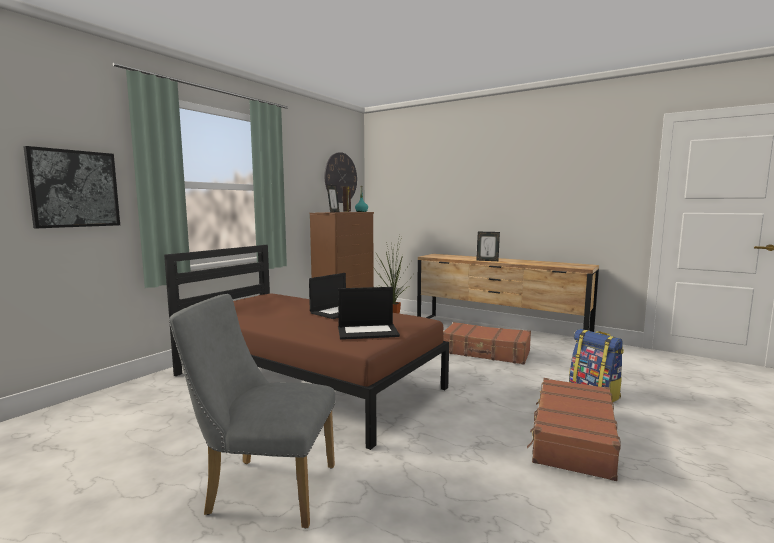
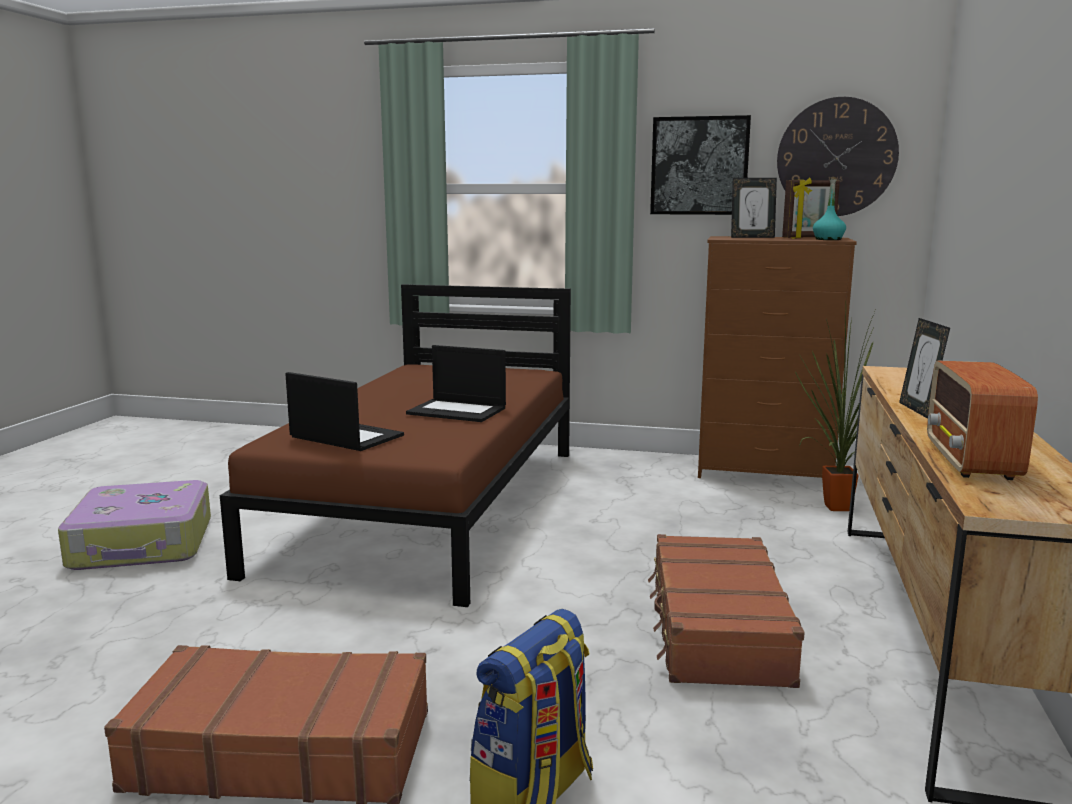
camera: 70 degrees right, 5 degrees up
picture [23,146,120,228] -> picture moved to [650,115,751,215]
grey chair [169,294,335,529] -> suitcase [58,480,211,570]
laptop [338,287,400,340] -> laptop turned 150 degrees clockwise [285,372,404,451]
none -> radio [927,360,1038,480]

